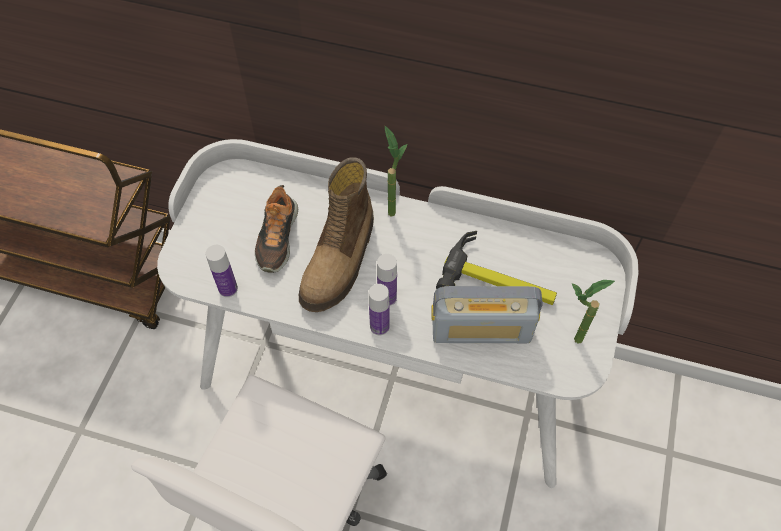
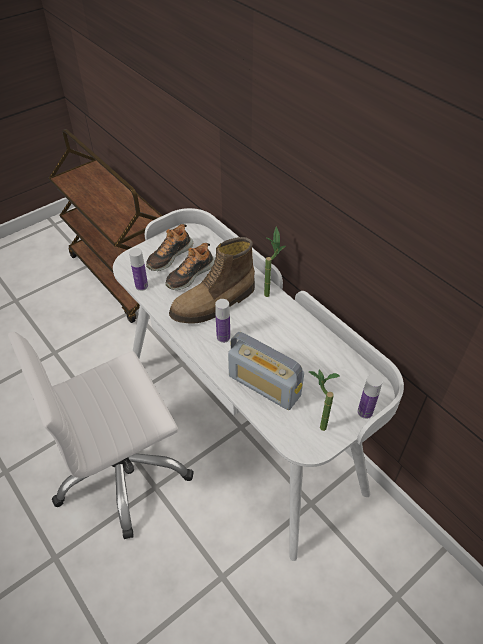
camera: 35 degrees right, 10 degrees down
bottle [369,284,390,335] -> bottle moved to [358,374,383,419]
hammer [436,231,557,305] -> none
none -> shoe [146,224,193,271]

